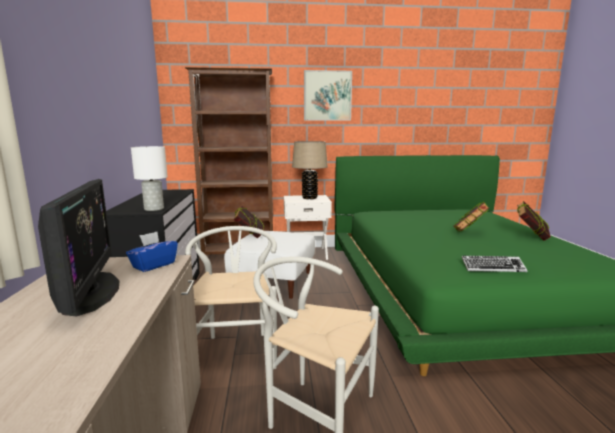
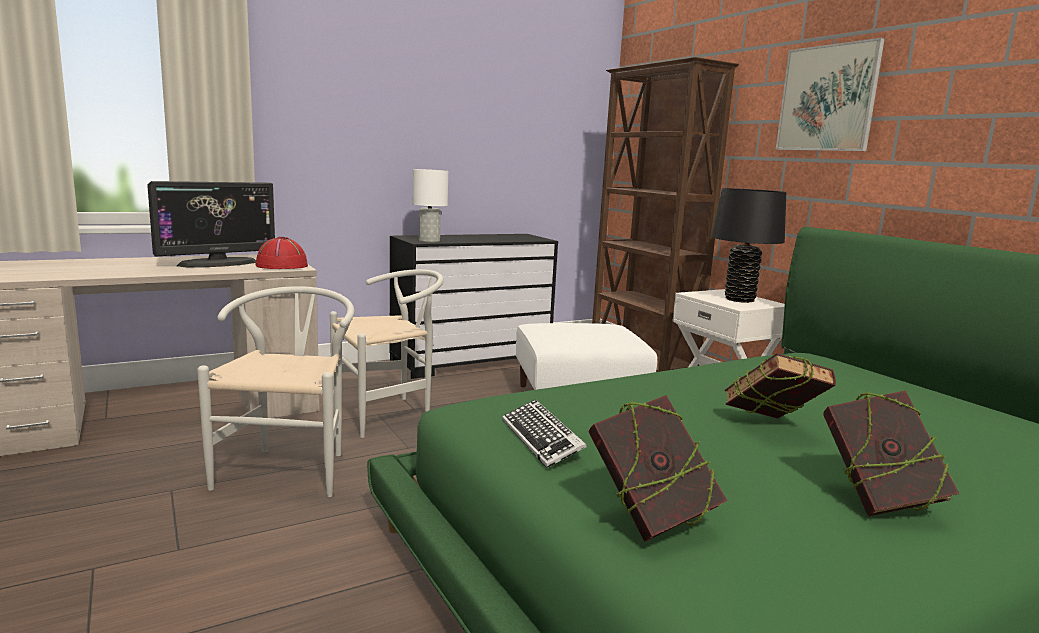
camera: 65 degrees right, 0 degrees up
blue tissue box [126,232,178,272] -> red hat [255,237,308,269]
book [233,205,264,238] -> book moved to [589,395,727,542]
beige table lamp [292,141,328,199] -> black table lamp [711,188,786,303]

